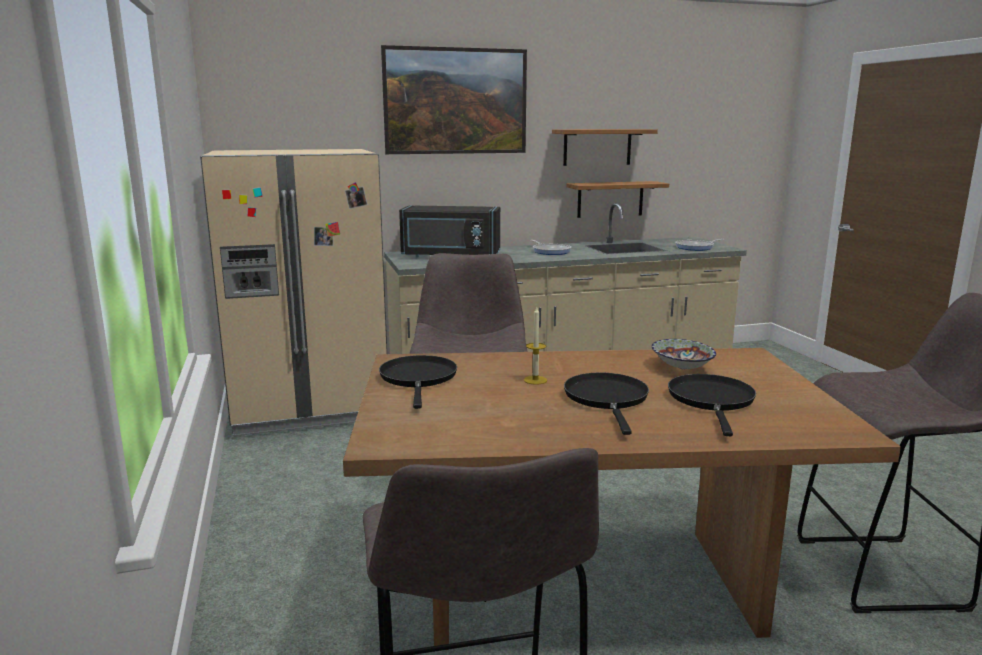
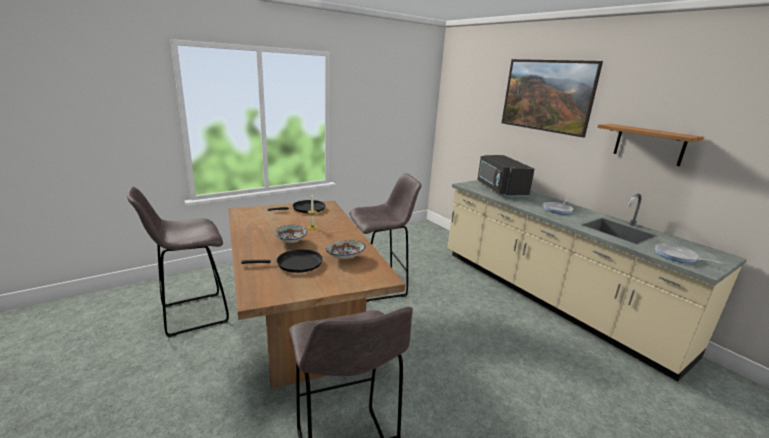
camera: 70 degrees right, 5 degrees up
beige fridge [200,149,387,436] -> none
black frying pan [564,372,649,435] -> bowl [275,225,307,243]
shelf [566,181,669,218] -> none

